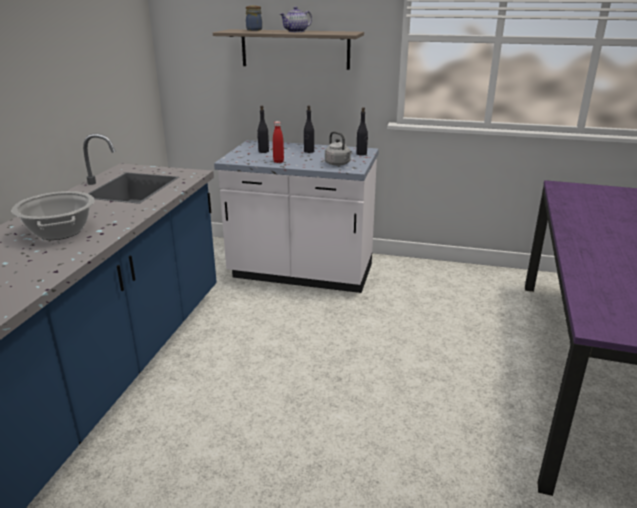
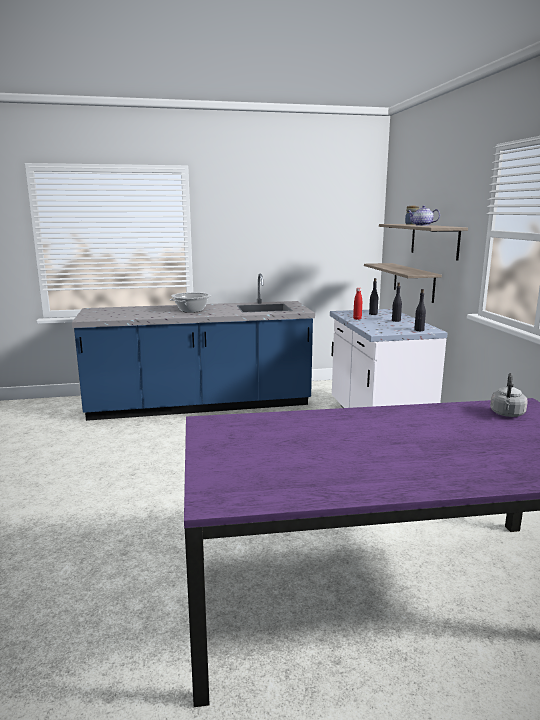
camera: 65 degrees right, 10 degrees down
grey kettle [325,131,352,166] -> grey kettle moved to [490,373,528,417]
none -> shelf [364,263,442,303]

